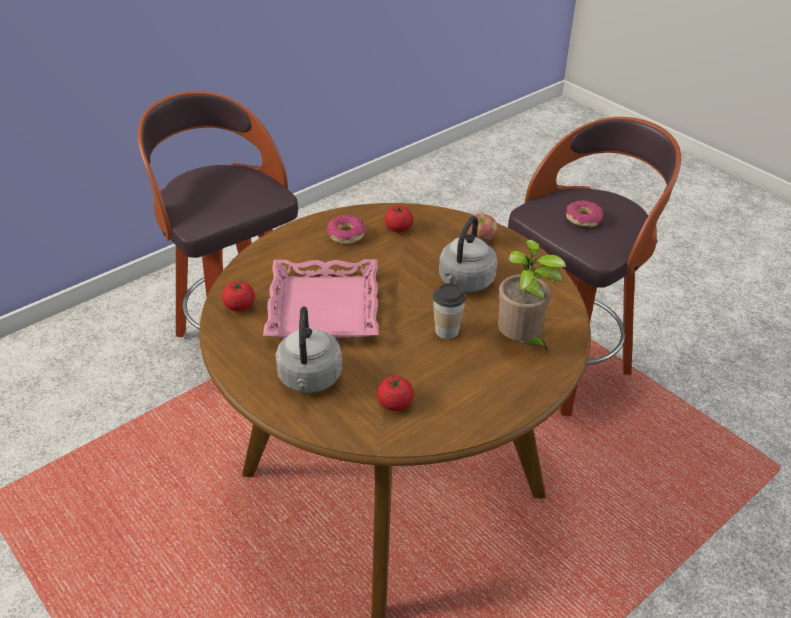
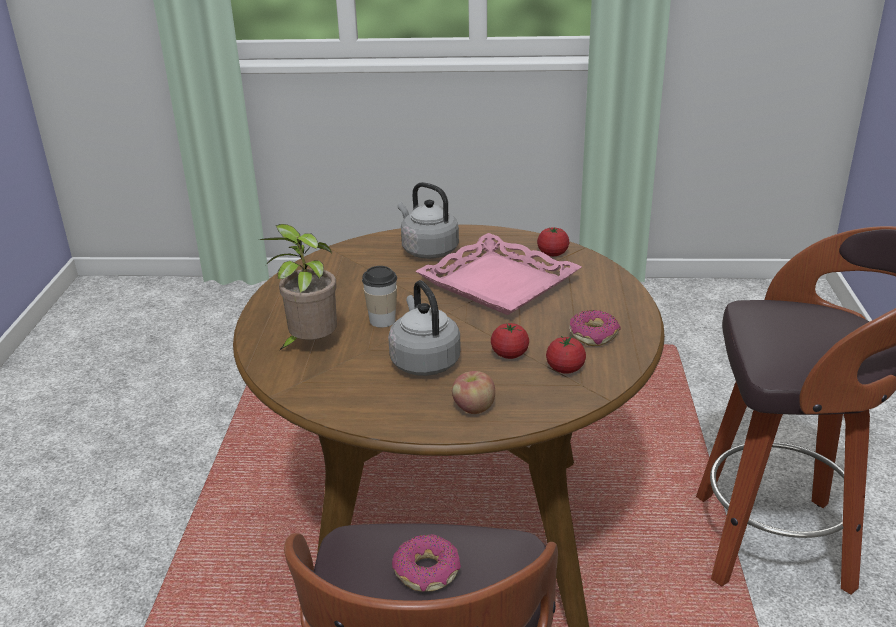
camera: 135 degrees right, 10 degrees down
tomato [377,375,414,411] -> tomato moved to [491,323,529,359]

